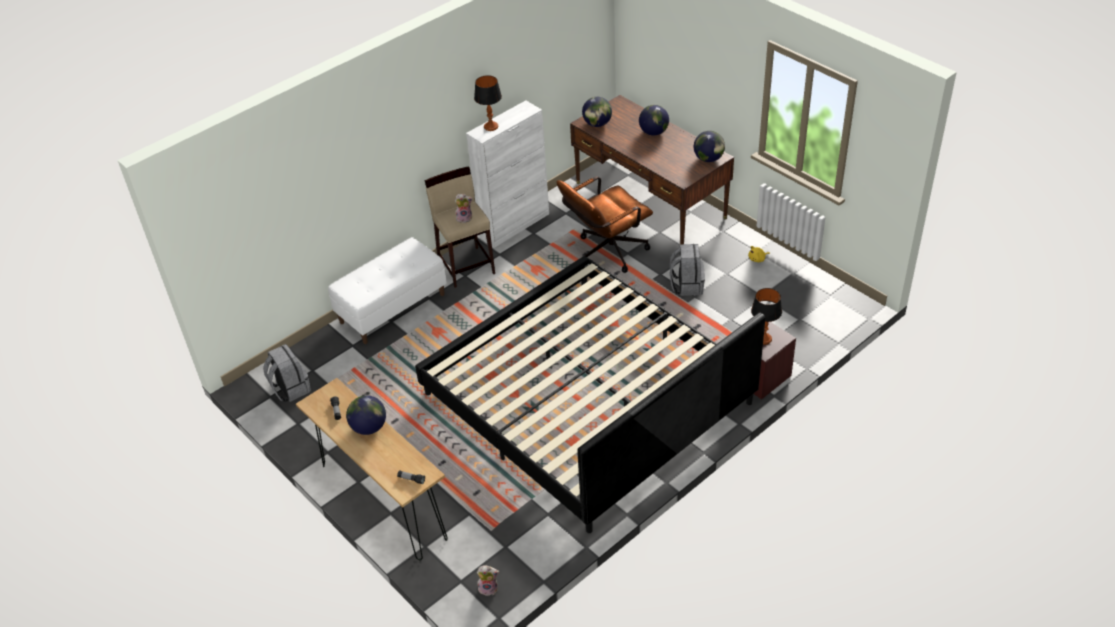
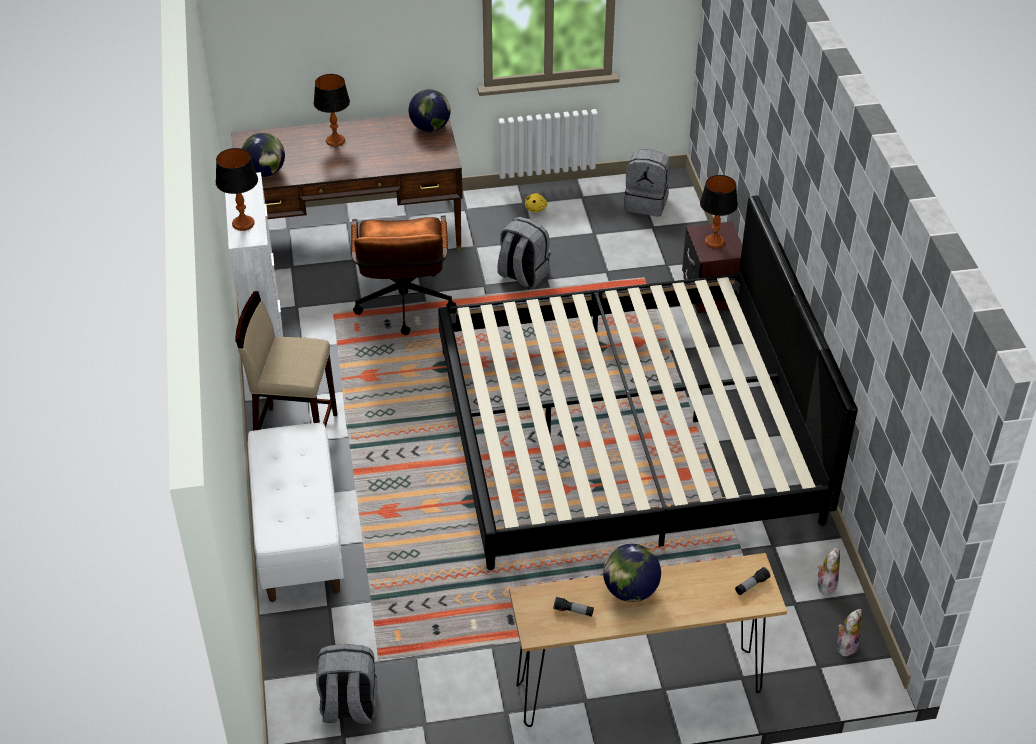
camera: 60 degrees left, 0 degrees up
plush toy [455,193,473,223] -> plush toy moved to [818,547,840,595]
globe [639,105,669,136] -> table lamp [314,74,350,147]
none -> grey backpack [624,149,671,217]

